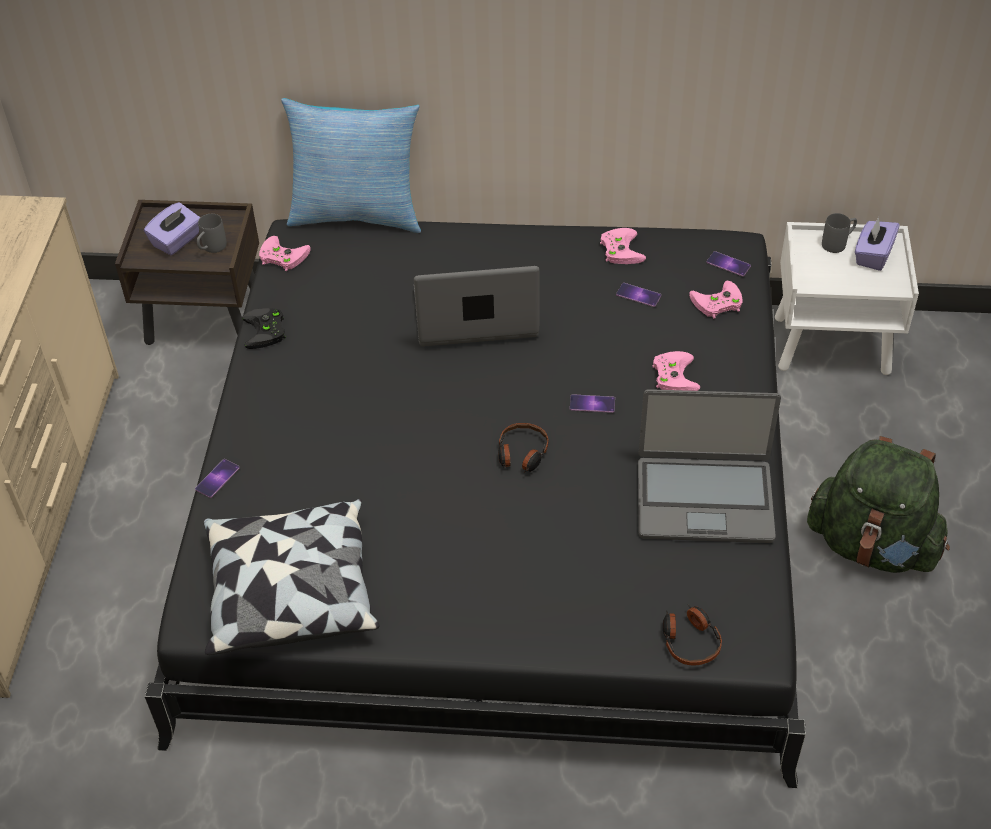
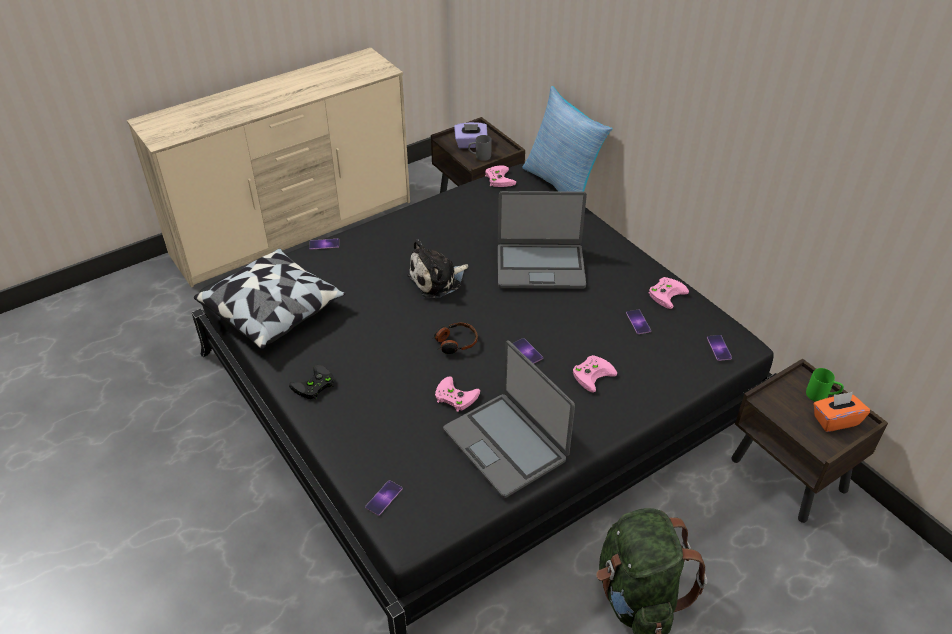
camera: 50 degrees right, 5 degrees down
black game controller [242,308,286,349] -> black game controller moved to [289,364,334,400]
laptop [414,266,540,347] -> laptop turned 135 degrees clockwise [498,191,587,289]
headphones [663,605,722,665] -> phone [365,480,402,516]
pink game controller [689,281,743,319] -> pink game controller moved to [435,376,480,412]
white nightstand [775,222,919,375] -> brown nightstand [731,358,888,523]
grey mug [822,213,857,253] -> green mug [806,368,844,402]
purple tissue box [855,217,900,271] -> orange tissue box [813,392,870,432]
none -> plush toy [407,239,468,298]

